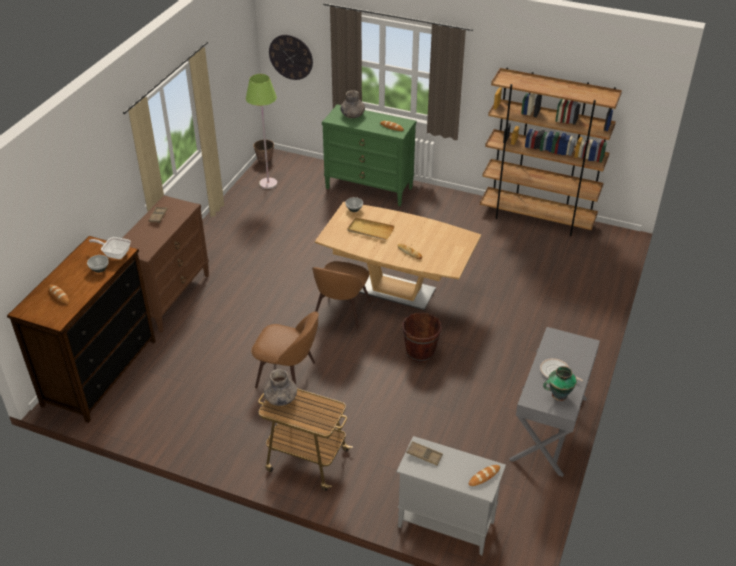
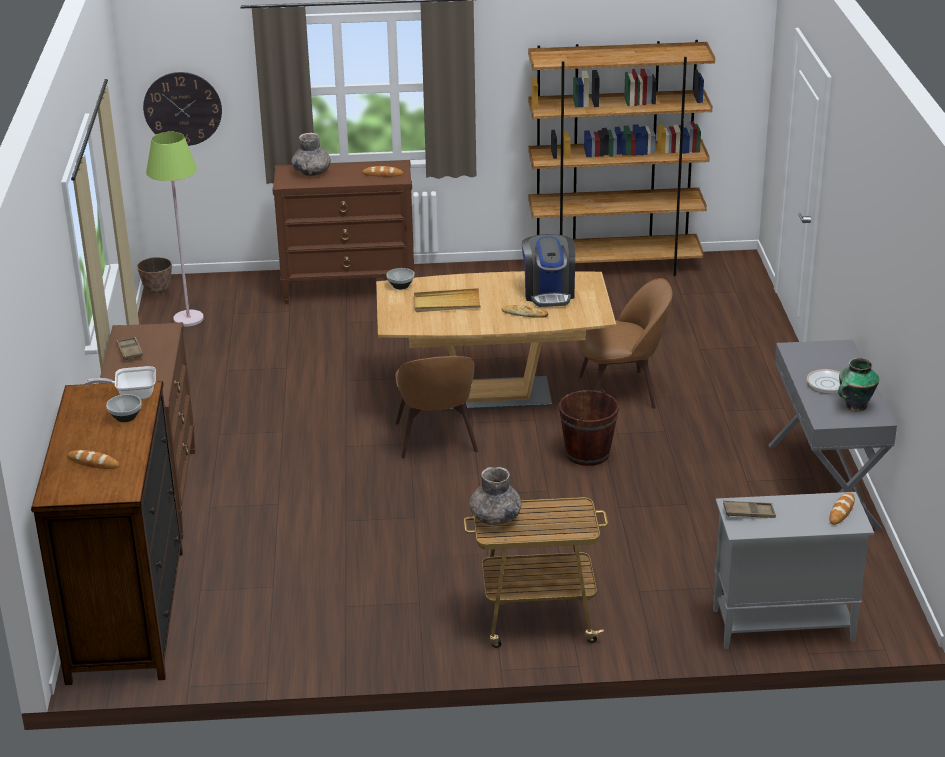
camera: 25 degrees left, 10 degrees down
brown chair [251,311,319,388] -> brown chair moved to [578,278,673,409]
green dresser [322,104,416,206] -> brown dresser [273,160,415,304]
none -> coffee machine [522,234,575,307]

